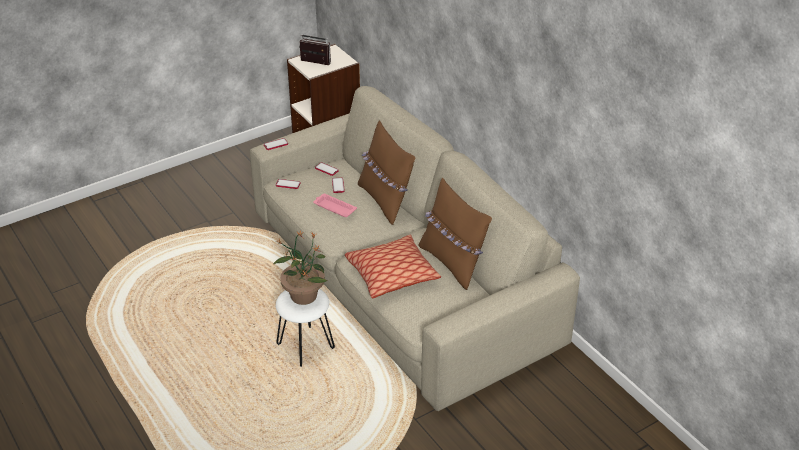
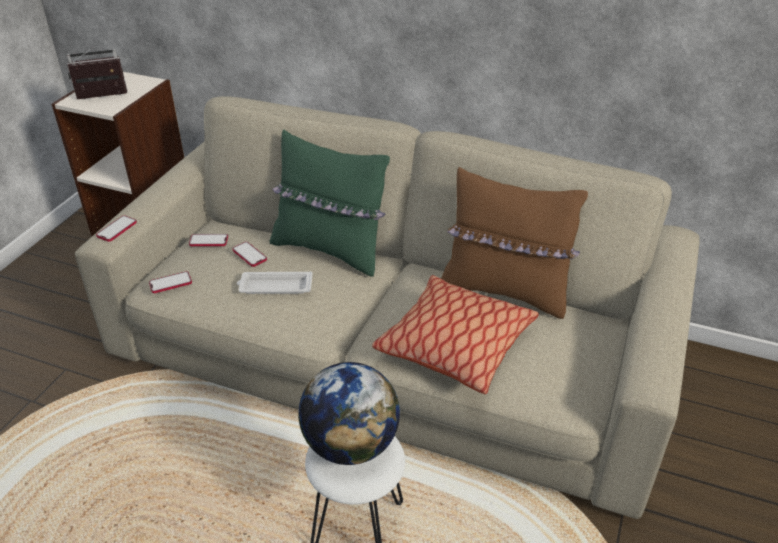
camera: 35 degrees left, 0 degrees up
potted plant [273,231,327,305] -> globe [298,362,400,465]
pink tray [313,194,357,217] -> white tray [237,271,313,294]
brown pillow [358,120,416,225] -> green pillow [270,129,390,277]

